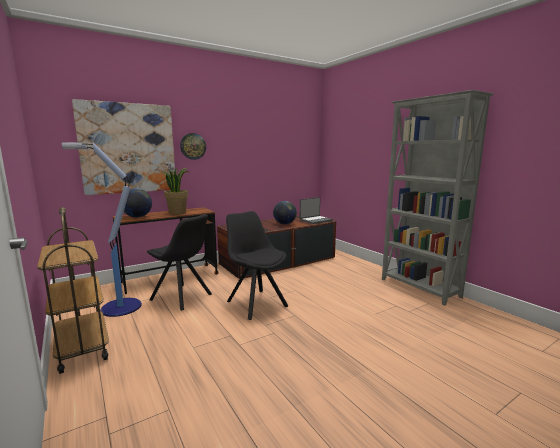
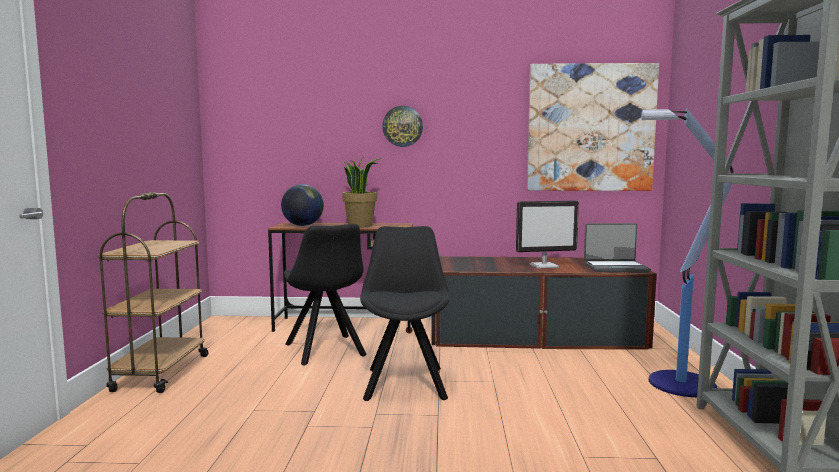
camera: 35 degrees right, 5 degrees down
floor lamp [62,142,142,317] -> floor lamp moved to [641,108,734,397]
picture [72,99,175,195] -> picture moved to [527,63,659,191]
globe [273,201,297,224] -> monitor [516,201,579,268]

